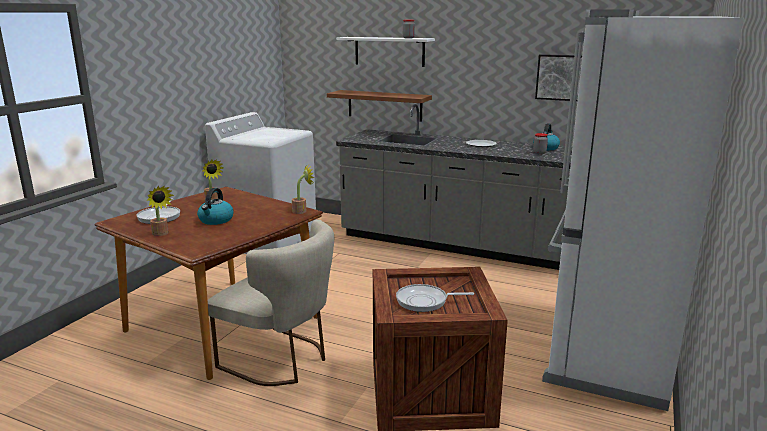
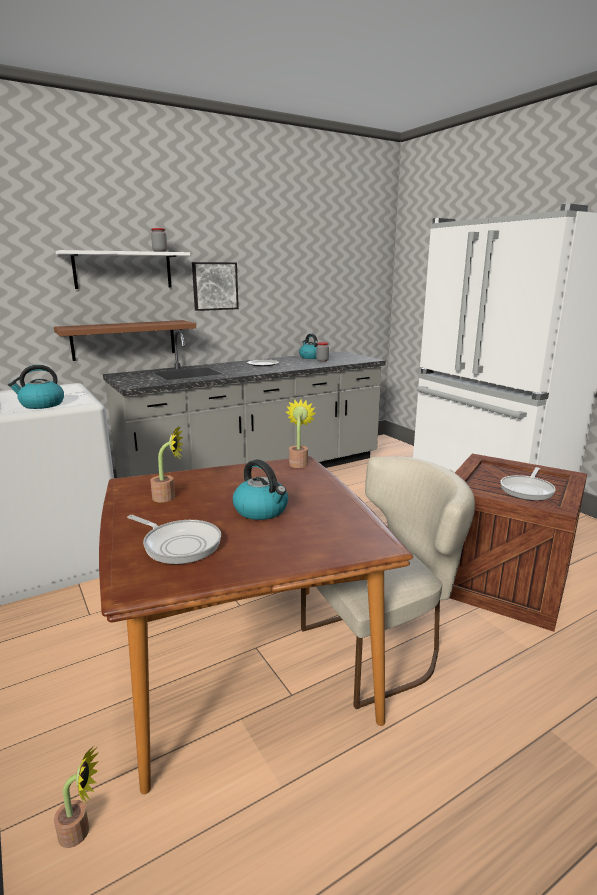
camera: 55 degrees left, 0 degrees up
potted plant [147,186,174,236] -> potted plant moved to [54,746,99,848]
picture [535,54,582,101] -> picture moved to [192,262,239,311]
none -> kettle [8,365,64,409]

